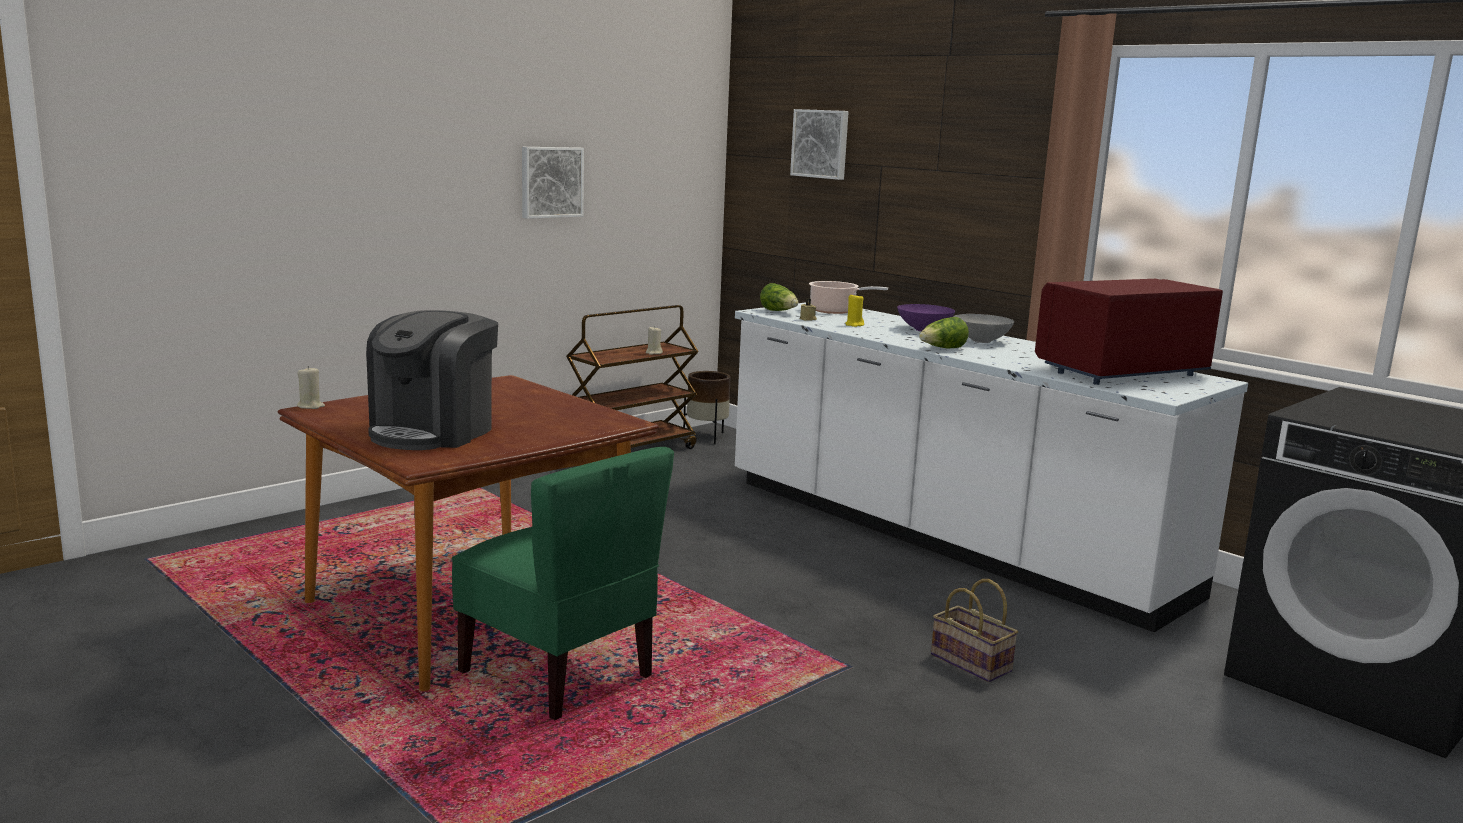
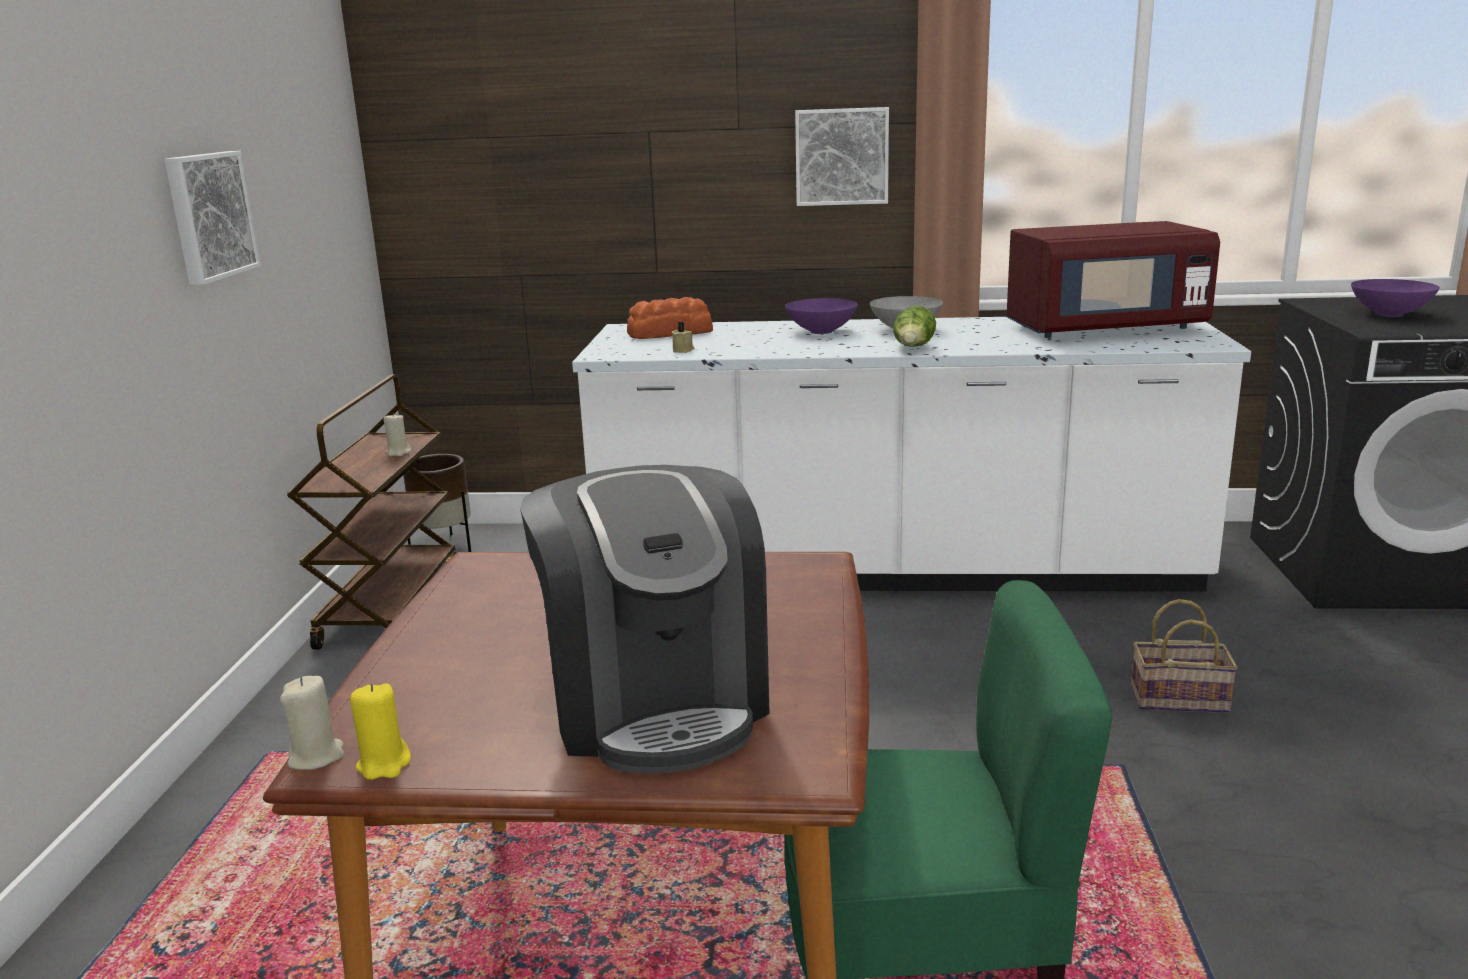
camera: 40 degrees left, 5 degrees up
lettuce [760,283,798,311] -> none
picture [790,109,849,180] -> picture moved to [795,107,889,206]
cooking pot [809,281,888,314] -> bread [627,297,713,339]
yellow candle [845,293,864,327] -> yellow candle moved to [350,683,411,780]
red microwave [1035,279,1223,385] -> red microwave turned 120 degrees counterclockwise [1007,221,1220,338]
none -> purple bowl [1351,279,1440,317]

